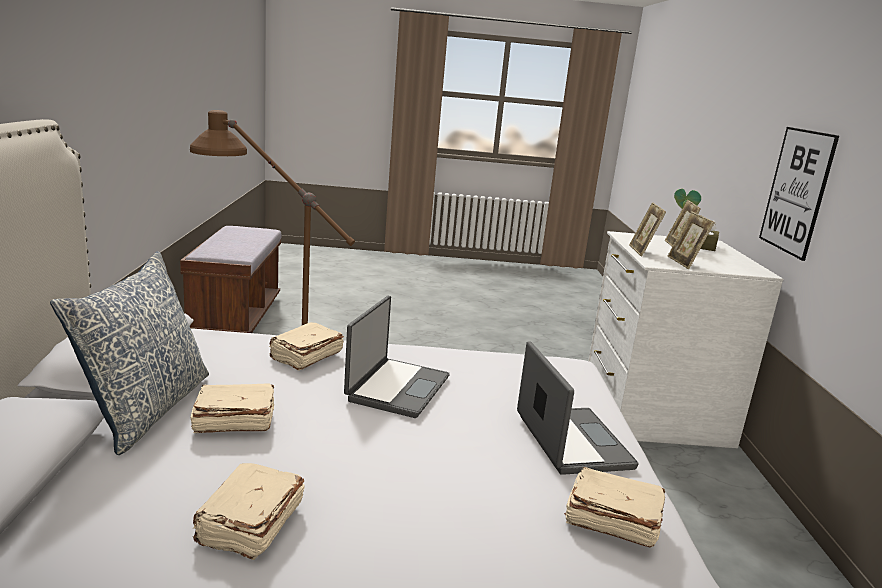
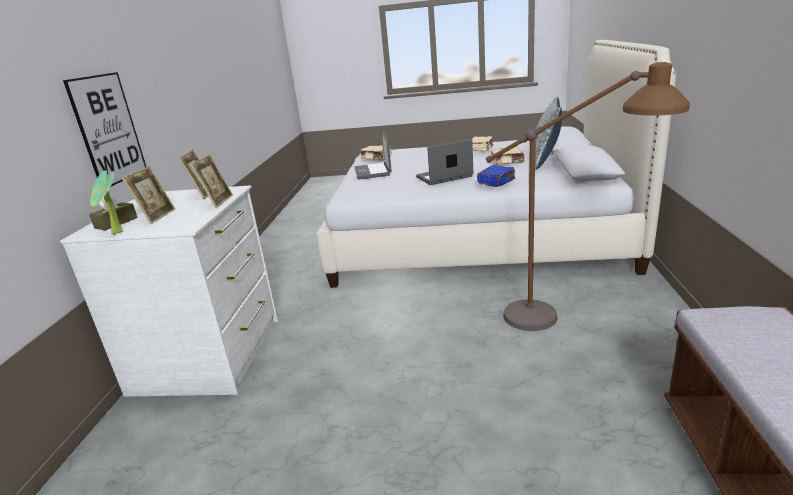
camera: 170 degrees left, 5 degrees up
beige book [269,322,344,371] -> blue book [477,165,515,187]
laptop [344,296,450,418] -> laptop turned 45 degrees clockwise [416,139,473,185]

